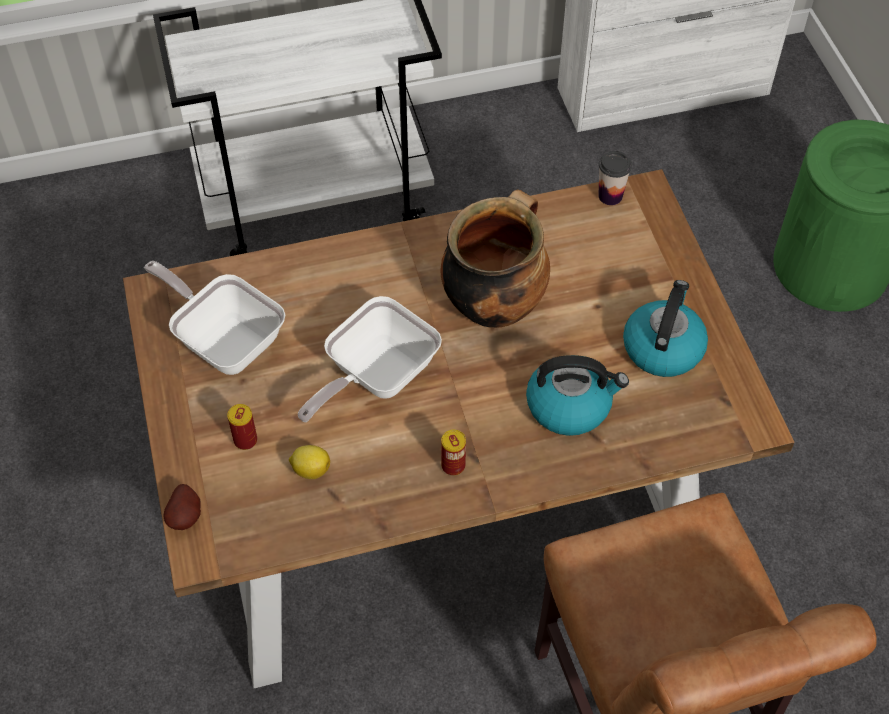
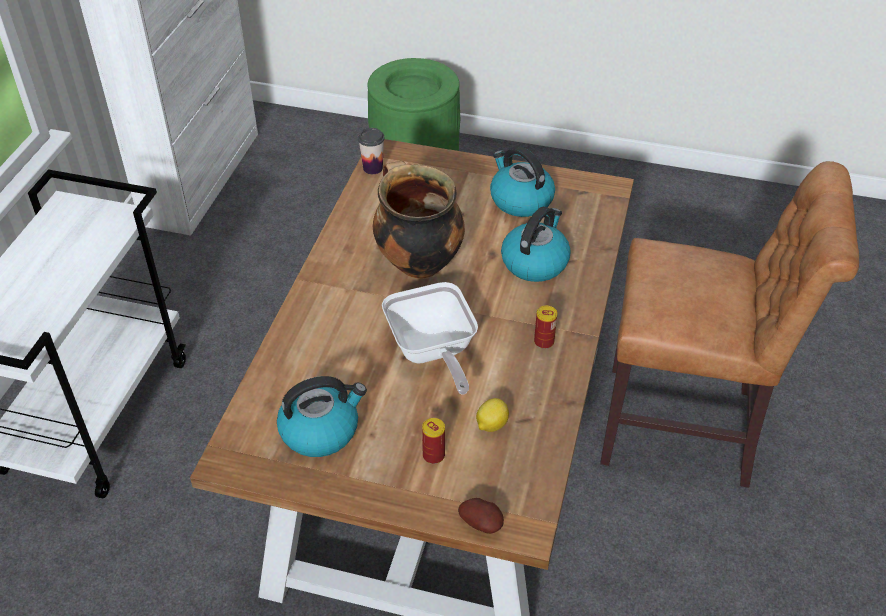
camera: 60 degrees left, 10 degrees down
frying pan [144,261,285,375] -> kettle [277,376,367,457]

